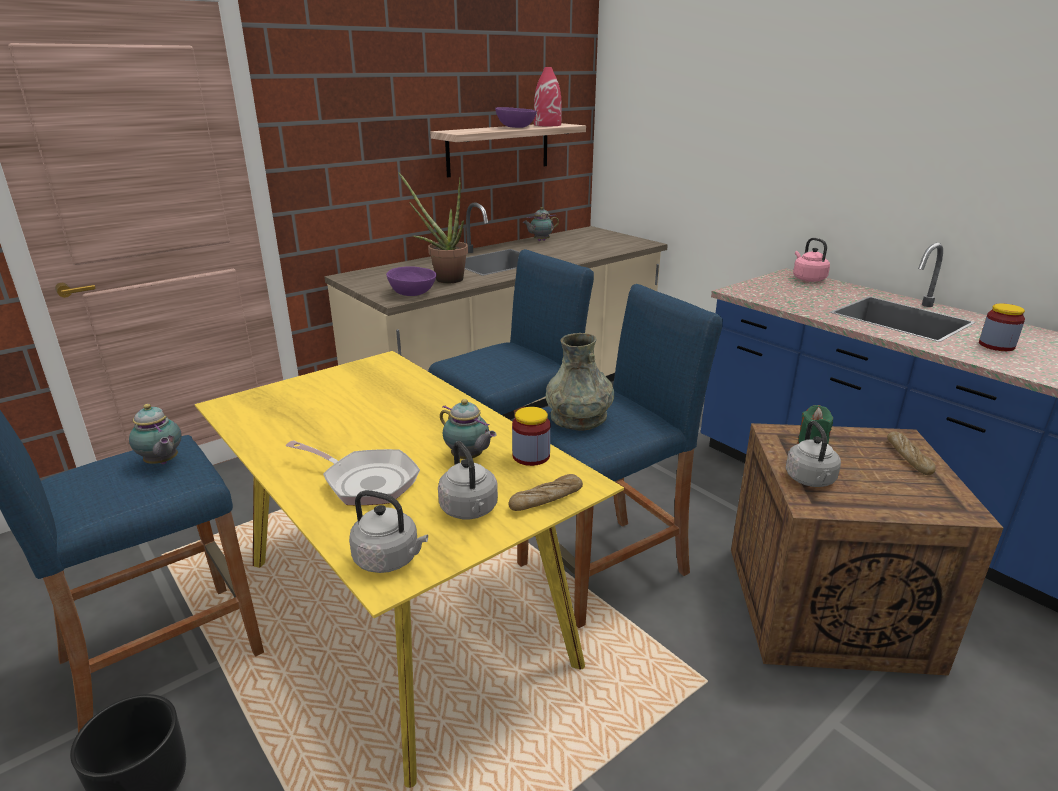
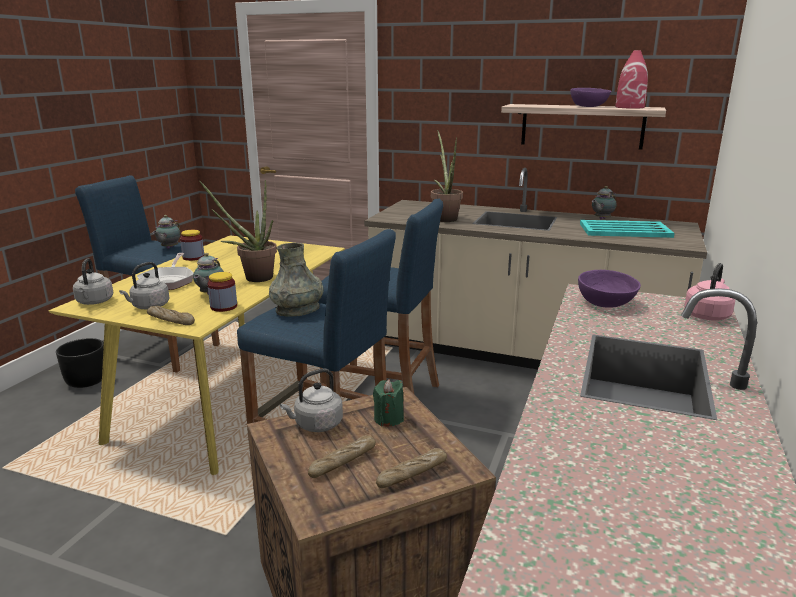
camera: 60 degrees right, 5 degrees down
purple bowl [386,266,436,296] -> purple bowl moved to [578,270,641,308]
teapot [523,207,559,241] -> teapot turned 75 degrees counterclockwise [592,186,617,219]
jar [979,303,1025,351] -> jar moved to [180,230,204,261]
none -> potted plant [200,180,277,282]
none -> bread [308,435,376,478]
none -> turquoise tray [580,220,675,238]

